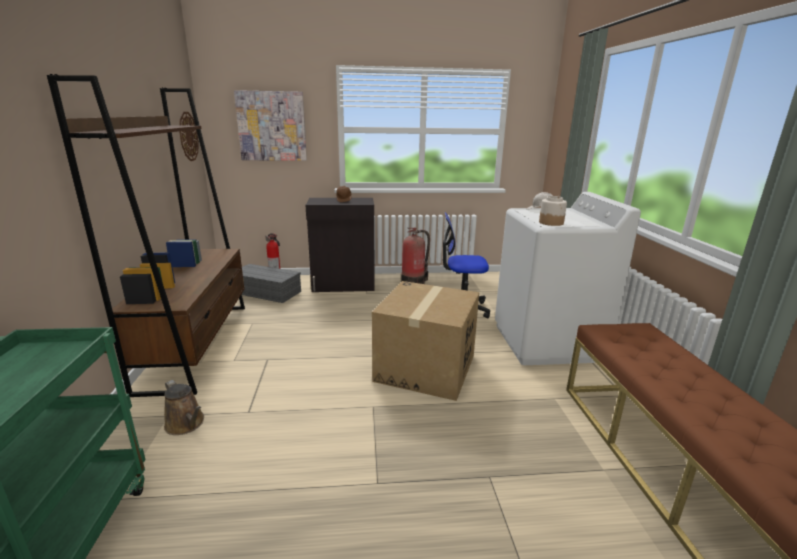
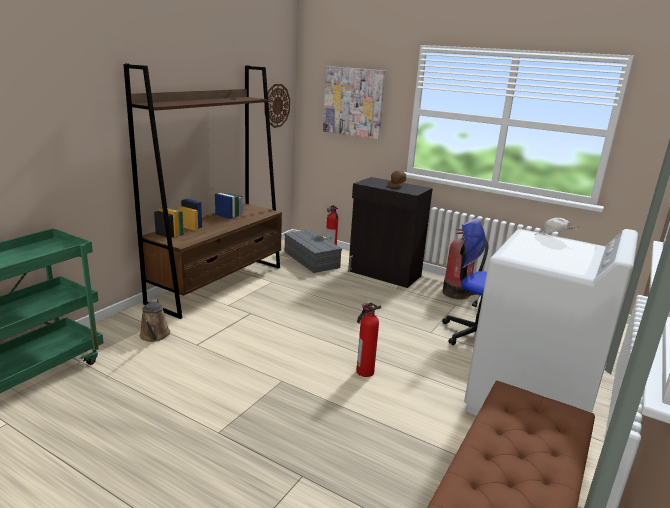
camera: 35 degrees right, 0 degrees up
cardboard box [372,281,479,401] -> fire extinguisher [356,303,381,377]
jar [539,196,567,226] -> none

